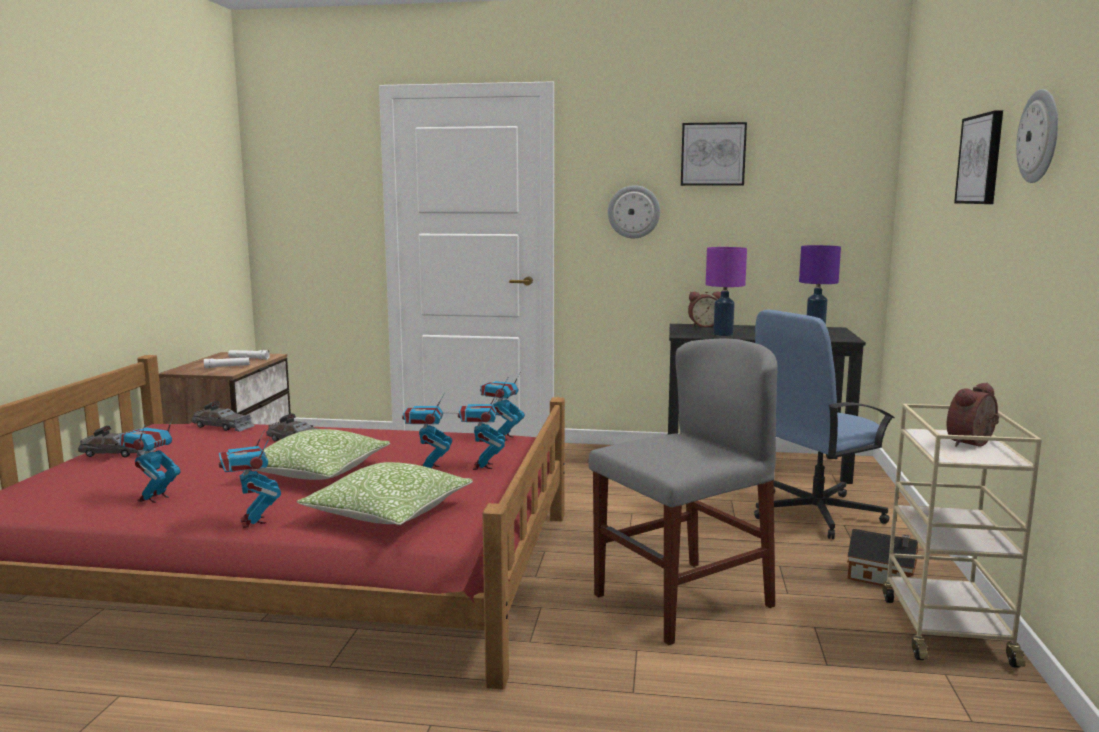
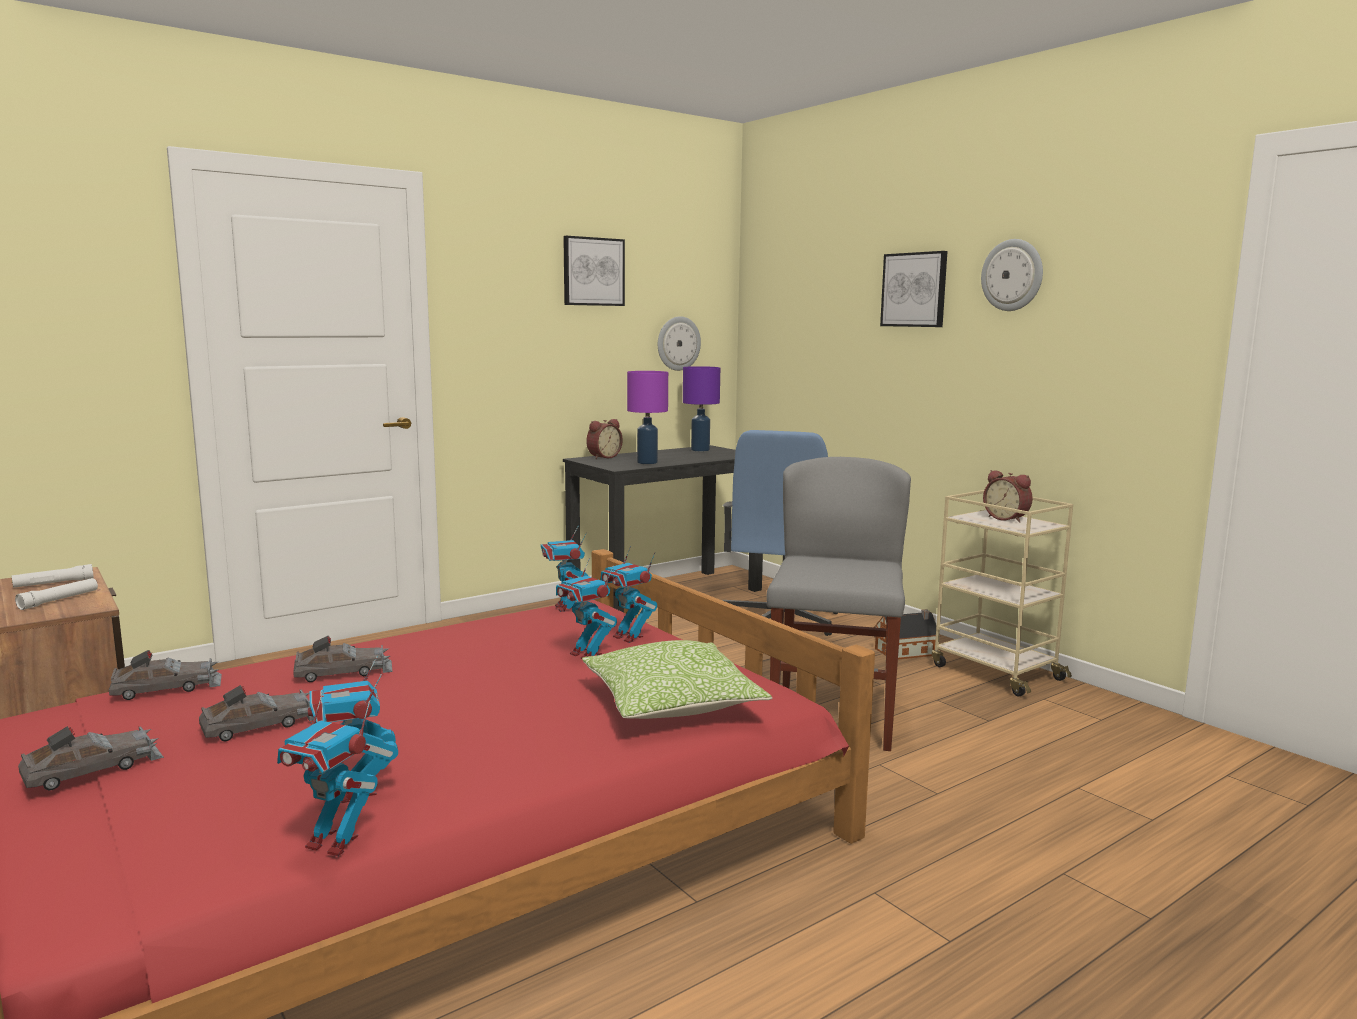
camera: 45 degrees left, 0 degrees up
toy robot [219,429,281,528] -> toy robot moved to [277,692,378,856]
pillow [253,429,390,480] -> none
wall clock [608,185,660,238] -> wall clock moved to [658,316,701,371]
alarm clock [947,382,999,447] -> alarm clock turned 45 degrees counterclockwise [983,470,1033,523]
none -> grey toy car [199,685,314,741]

